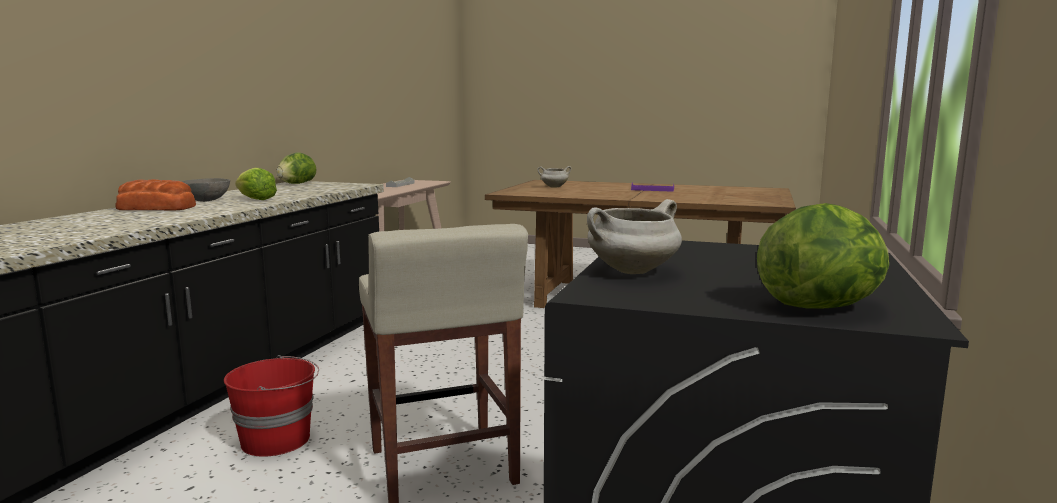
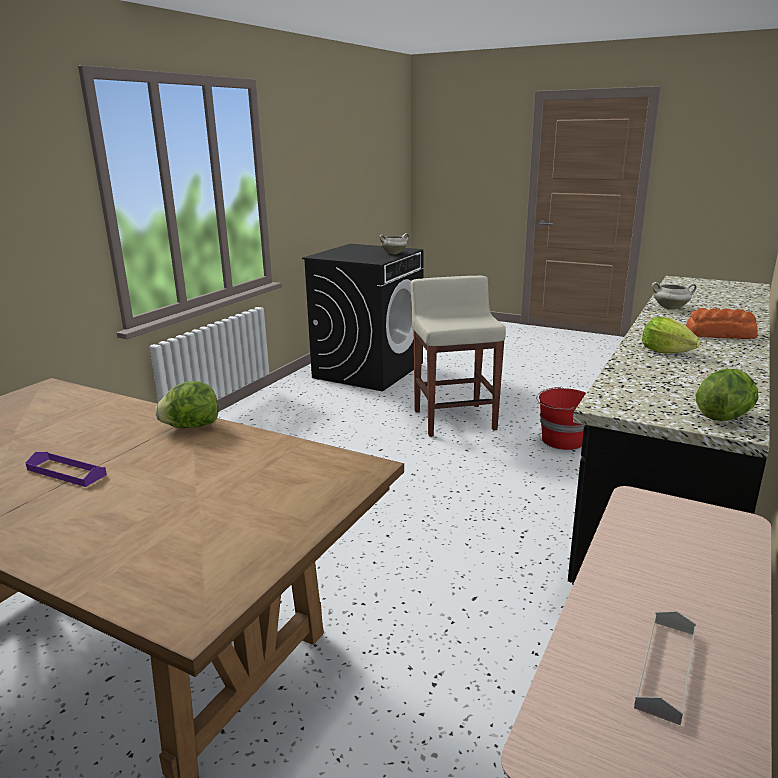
camera: 170 degrees left, 10 degrees up
grey bowl [181,178,230,202] -> none
white cooking pot [538,166,572,188] -> white cooking pot moved to [652,282,697,310]
lettuce [757,203,889,308] -> lettuce moved to [155,381,218,428]

